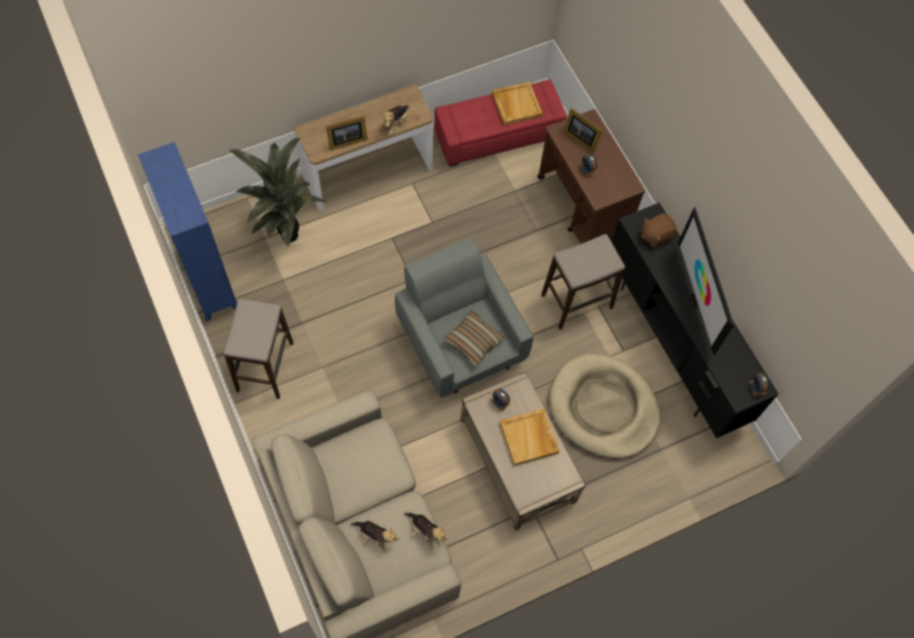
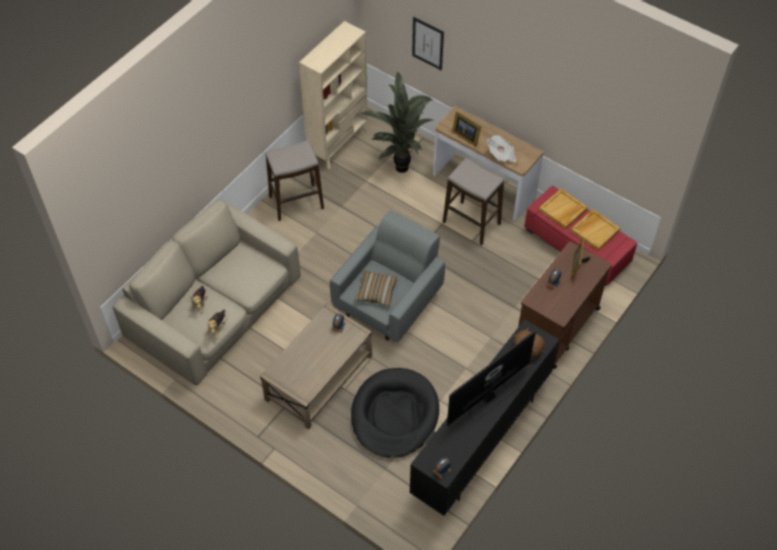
camera: 65 degrees right, 10 degrees down
blue bookcase [138,142,237,322] -> beige bookcase [299,21,368,169]
plush toy [380,105,409,135] -> newspaper [487,135,516,162]
beige tray [500,409,559,466] -> beige tray moved to [539,189,588,229]
stool [541,234,625,330] -> stool moved to [443,158,504,245]
beige dog bed [549,353,660,458] -> black dog bed [351,368,439,458]
none -> picture [412,17,444,71]

